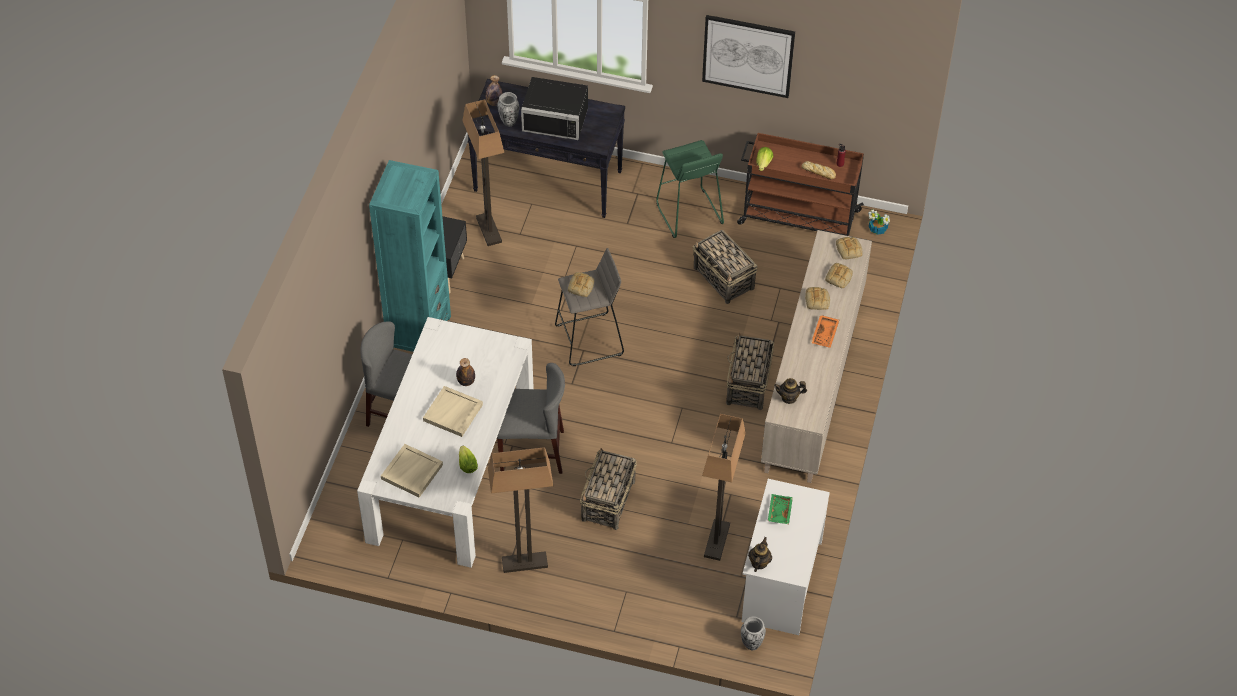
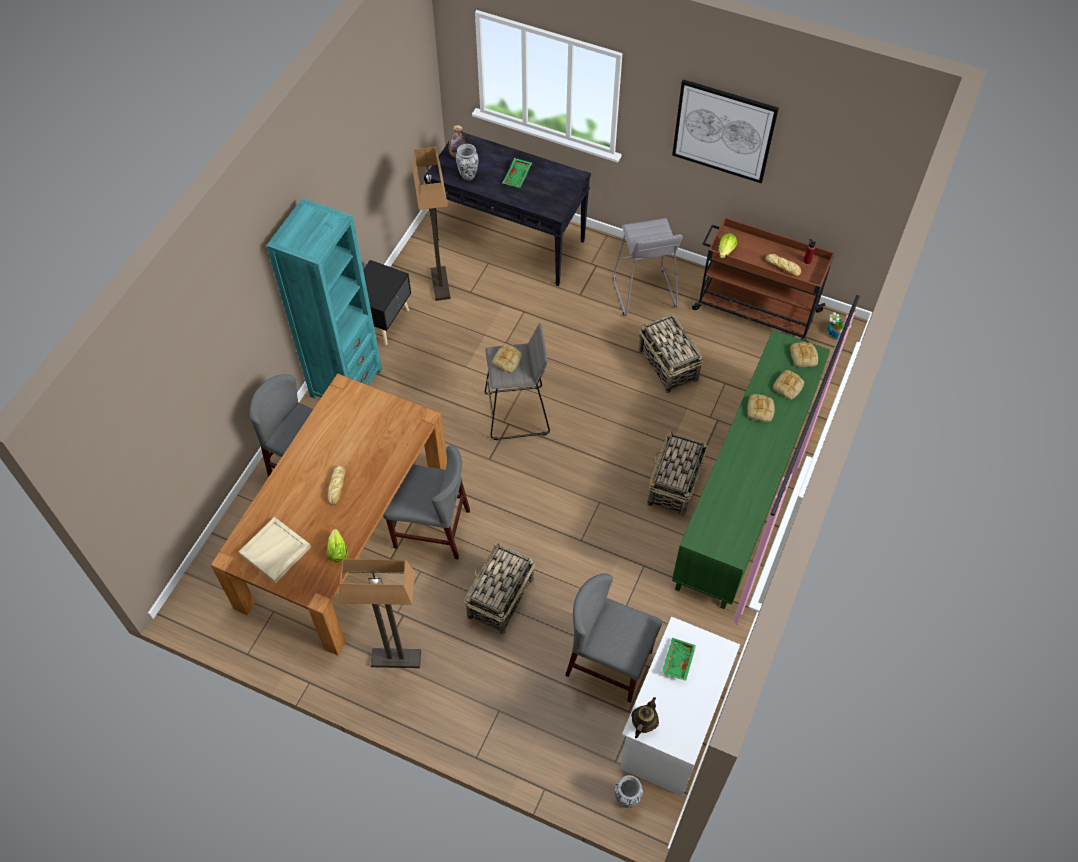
camera: 10 degrees right, 5 degrees up
white dining table [357,317,534,568] -> brown dining table [211,373,447,655]
beige tray [423,386,483,437] -> bread [327,466,346,505]
bottle [456,358,475,386] -> none
black microwave [521,77,588,140] -> green tray [503,158,532,188]
green stool [656,140,724,238] -> grey stool [613,218,683,316]
floor lamp [702,414,746,561] -> grey chair [565,573,662,703]
beige cabinet [761,230,872,483] -> green cabinet [672,330,830,609]
teapot [774,378,807,404] -> none
orange tray [811,315,839,348] -> none

